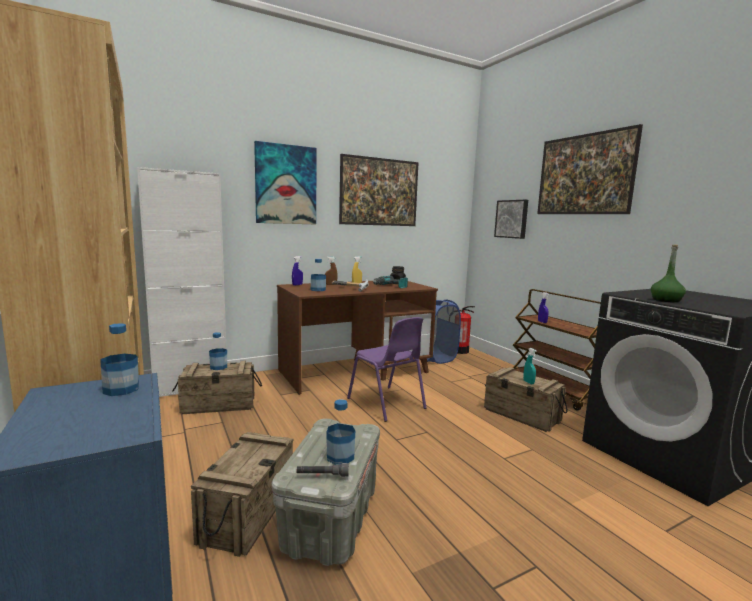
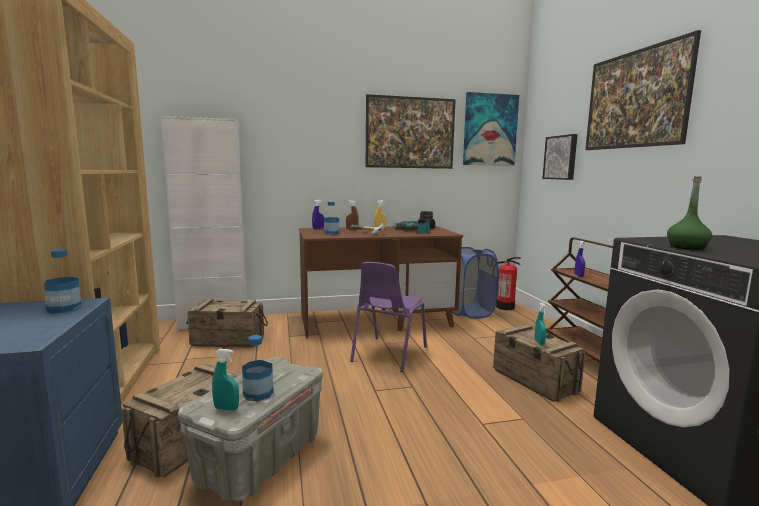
camera: 15 degrees right, 0 degrees up
bottle [209,332,227,370] -> none
picture [254,141,317,224] -> picture moved to [463,92,519,166]
grey flashlight [297,463,349,477] -> turquoise spray bottle [212,349,239,411]
purple chair [347,317,426,422] -> purple chair turned 45 degrees clockwise [350,262,427,372]

